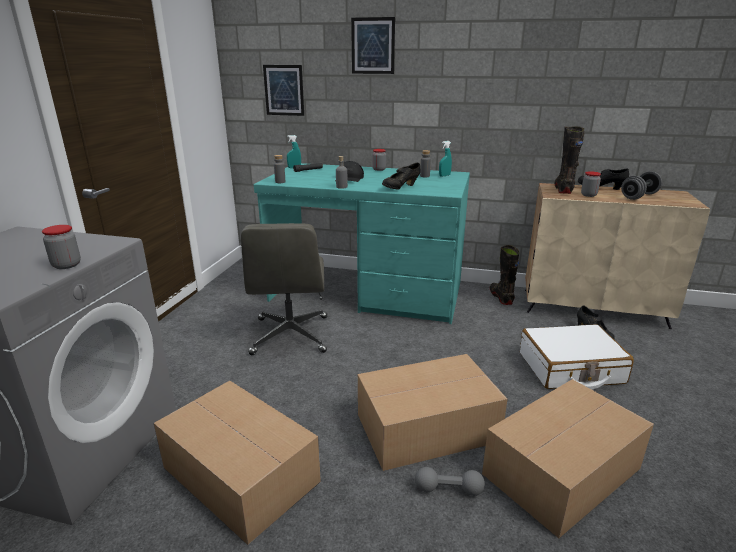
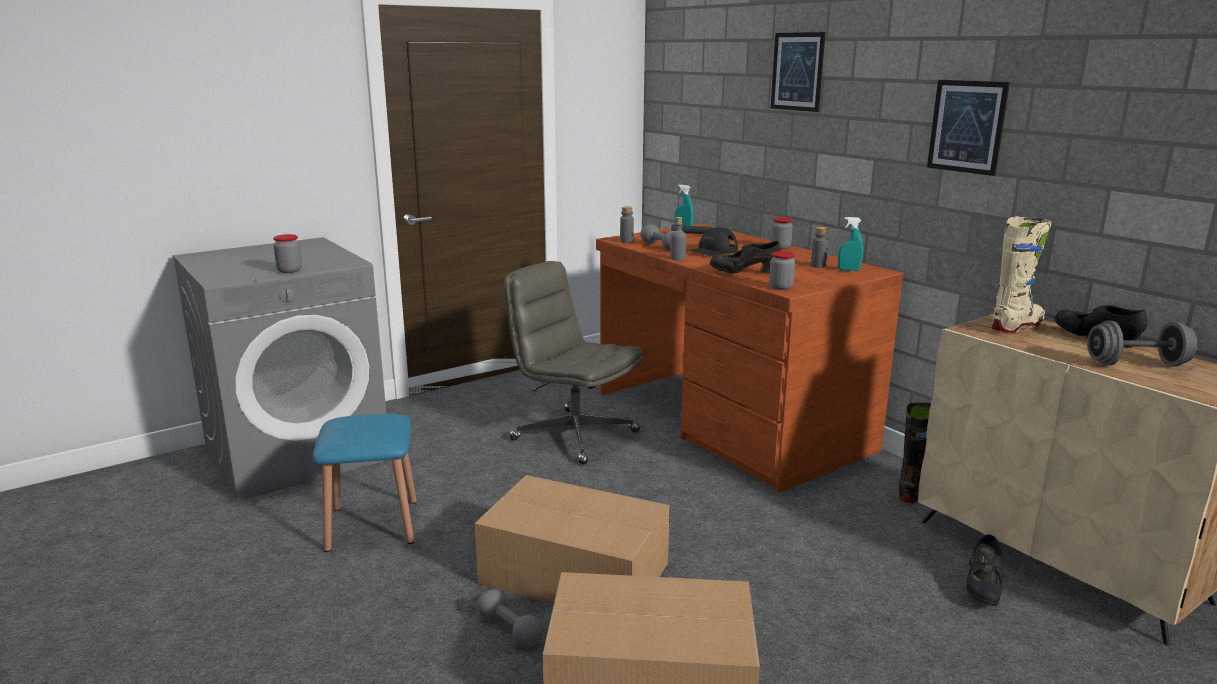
camera: 40 degrees right, 5 degrees down
cardboard box [154,381,321,545] -> blue stool [313,414,417,552]
grey office chair [241,223,328,355] -> grey office chair turned 90 degrees clockwise [504,261,643,465]
turquoise desk [254,163,470,324] -> brown desk [596,224,904,493]
picture [263,65,304,116] -> picture moved to [927,80,1010,176]
white suitcase [520,324,634,390] -> none
black boot [554,126,584,194] -> beige boot [992,216,1051,333]
jar [581,171,601,197] -> jar moved to [769,251,795,290]
none -> grey dumbbell [640,224,674,251]

